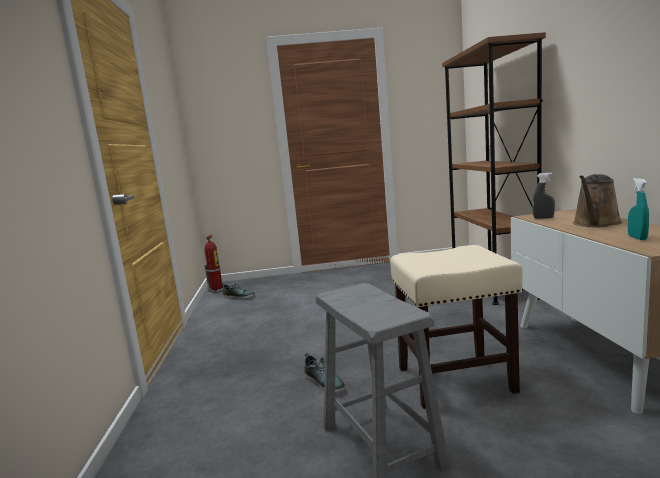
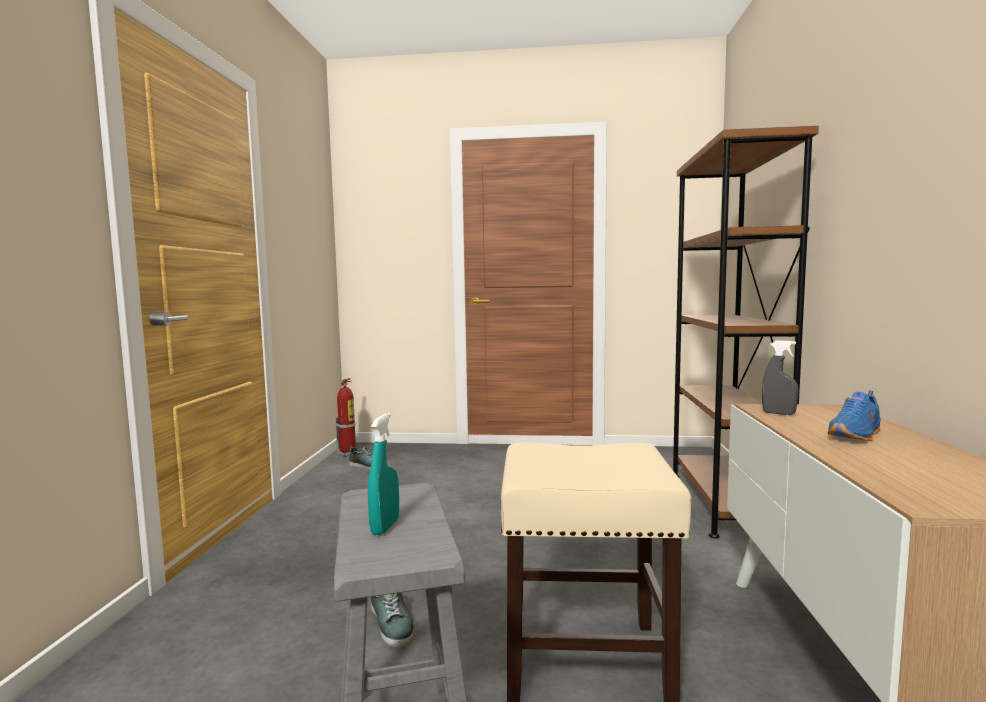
camera: 10 degrees right, 5 degrees down
brown watering can [573,174,622,227] -> blue shoe [828,390,881,441]
turquoise spray bottle [628,178,649,240] -> turquoise spray bottle moved to [368,413,399,535]

